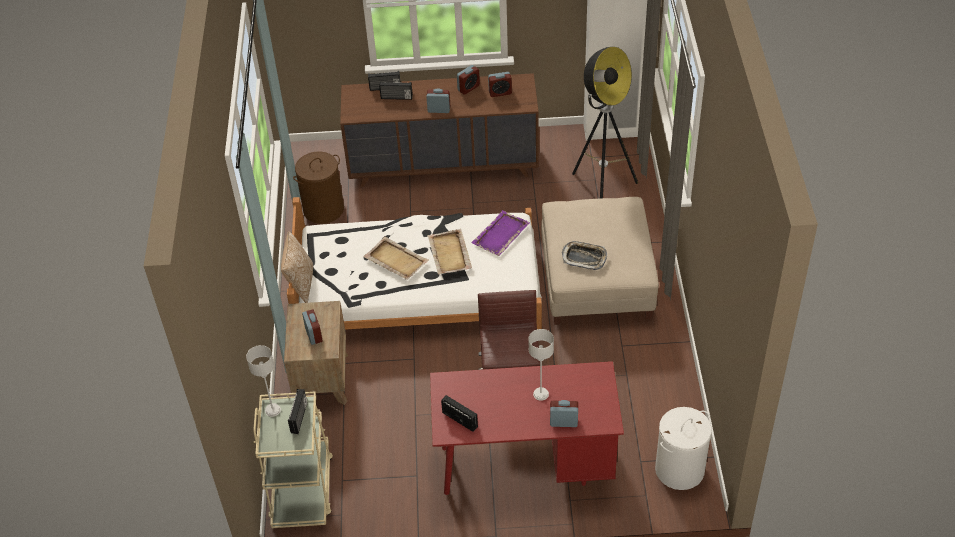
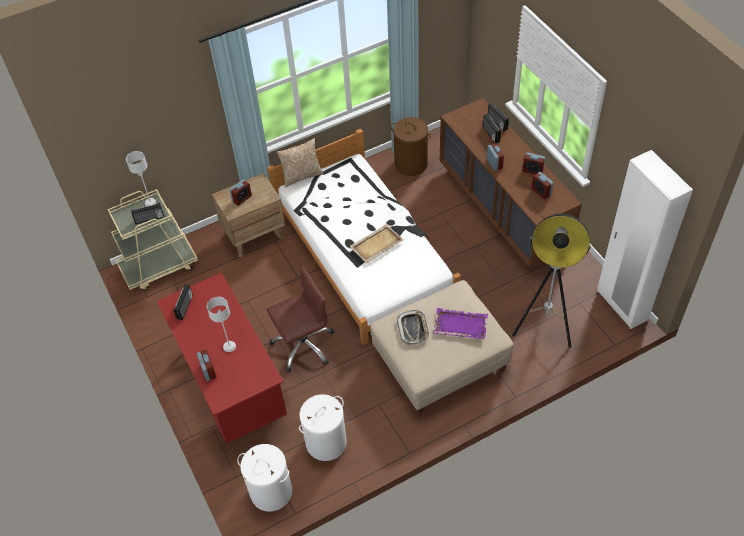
camera: 65 degrees right, 5 degrees up
beige tray [363,237,429,280] -> none
purple tray [471,210,530,256] -> purple tray moved to [434,308,488,339]
none -> white laundry basket [299,394,347,461]

